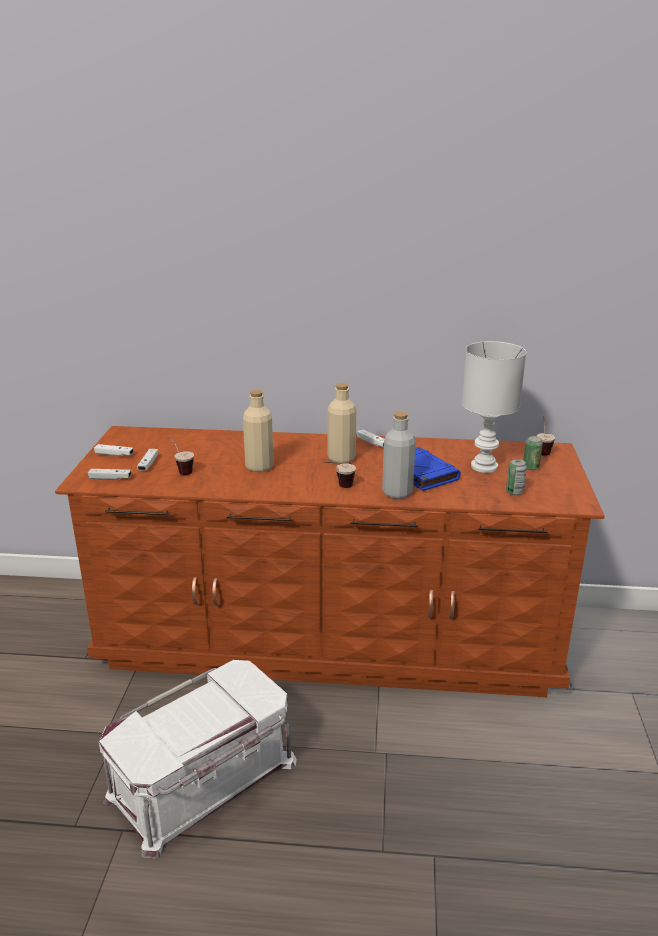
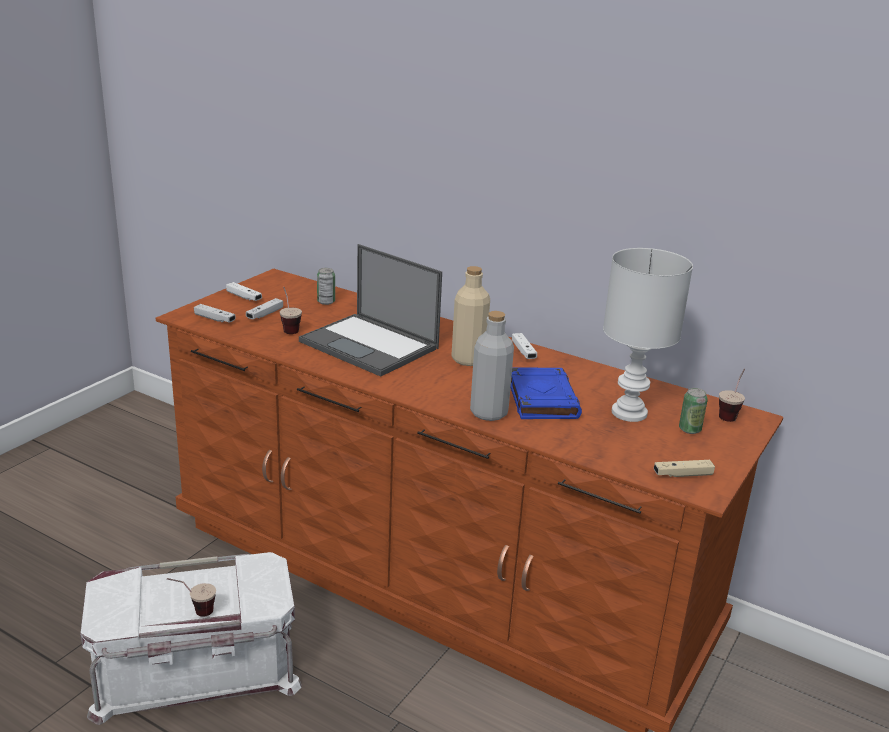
camera: 25 degrees right, 0 degrees up
beige bottle [243,390,274,472] -> laptop [299,244,442,377]
cup [323,461,356,488] -> cup moved to [167,578,216,617]
can [506,459,527,495] -> can moved to [317,268,335,305]
none -> beige game controller [654,460,715,477]

